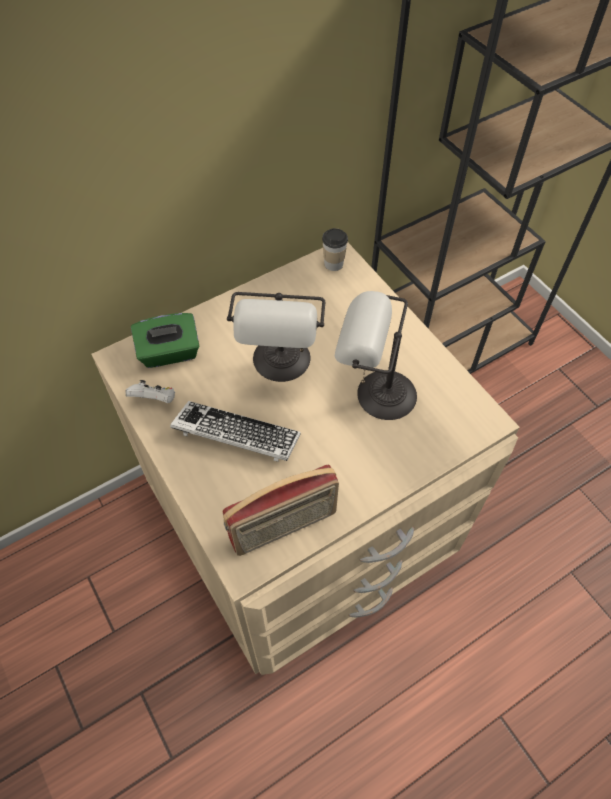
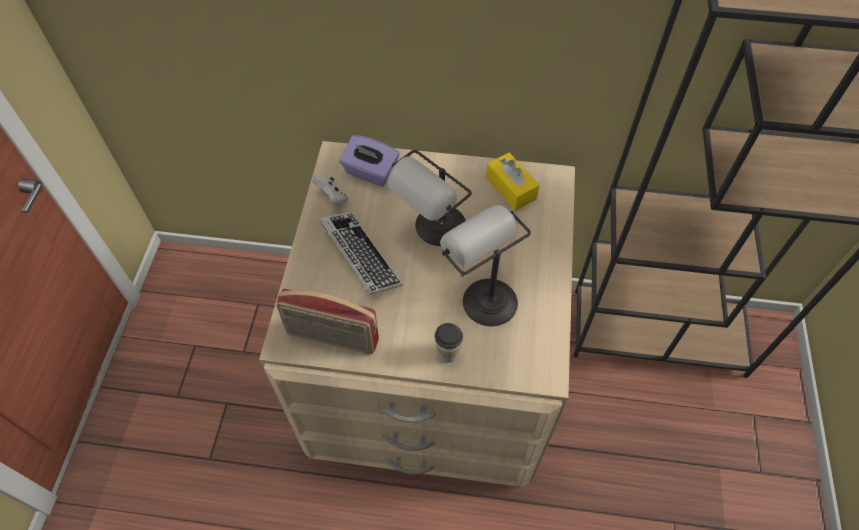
camera: 40 degrees right, 0 degrees up
green tissue box [131,313,199,368] -> purple tissue box [339,135,399,186]
cup [322,228,348,271] -> cup moved to [435,323,463,363]
none -> yellow tissue box [486,153,540,211]

